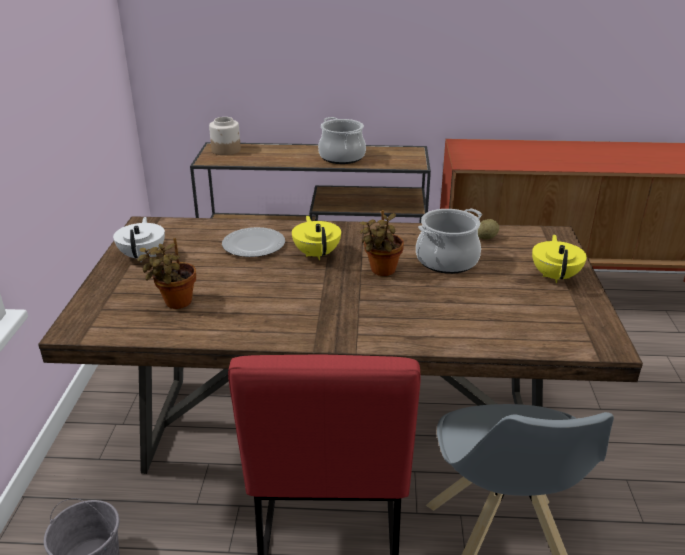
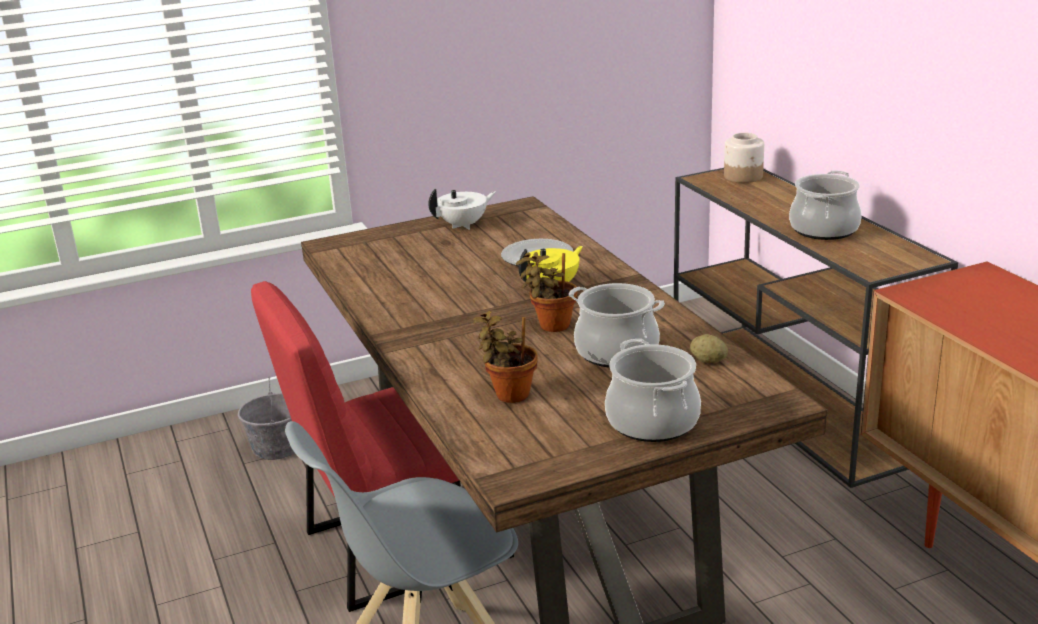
camera: 65 degrees right, 5 degrees down
potted plant [137,238,196,309] -> potted plant moved to [473,311,538,403]
yellow teapot [532,235,587,283] -> cooking pot [605,339,701,442]

